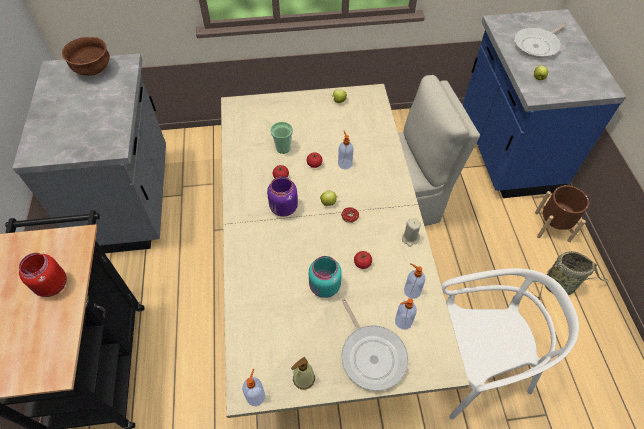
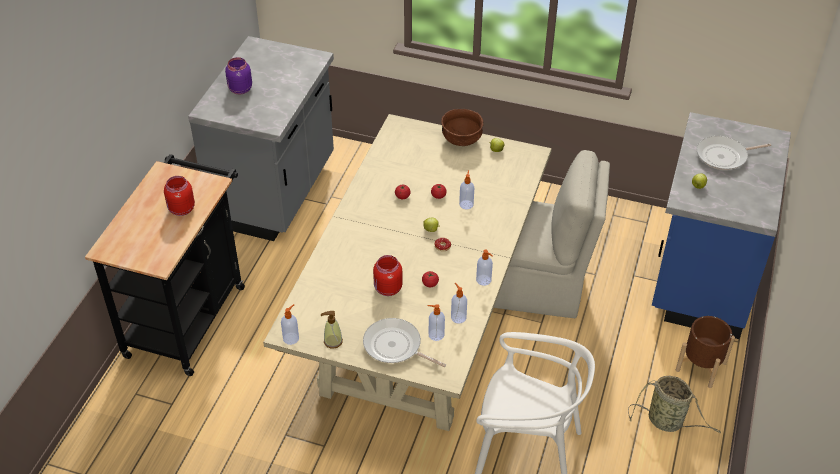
camera: 25 degrees right, 10 degrees down
brown bowl [62,37,110,76] -> brown bowl moved to [441,109,483,146]
purple jar [267,176,298,217] -> purple jar moved to [225,57,252,94]
cup [270,122,293,154] -> none
turquoise jar [309,256,342,298] -> red jar [373,255,403,296]
frying pan [341,298,408,391] -> frying pan turned 120 degrees clockwise [363,318,446,367]
beige candle [402,218,421,247] -> soap dispenser [476,250,493,286]

